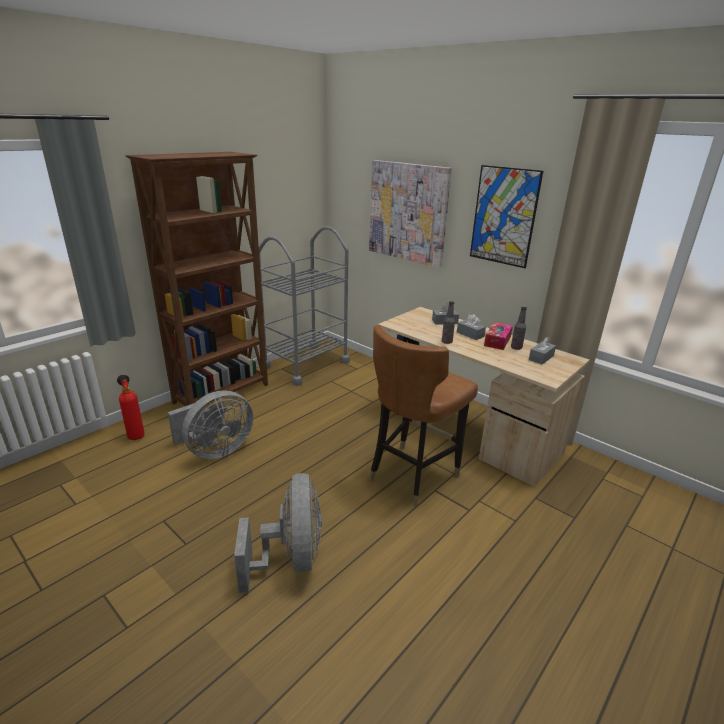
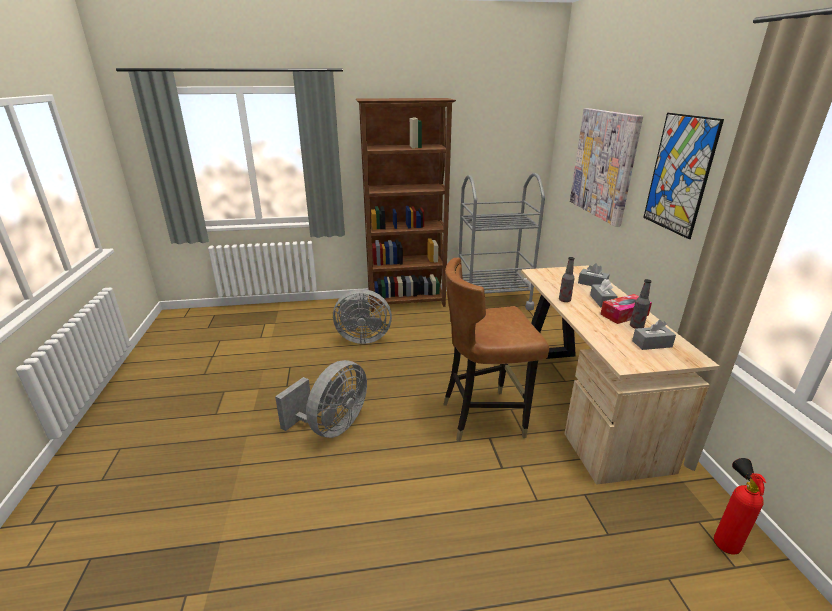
camera: 40 degrees right, 0 degrees up
fire extinguisher [117,375,145,440] -> fire extinguisher moved to [714,458,766,555]

